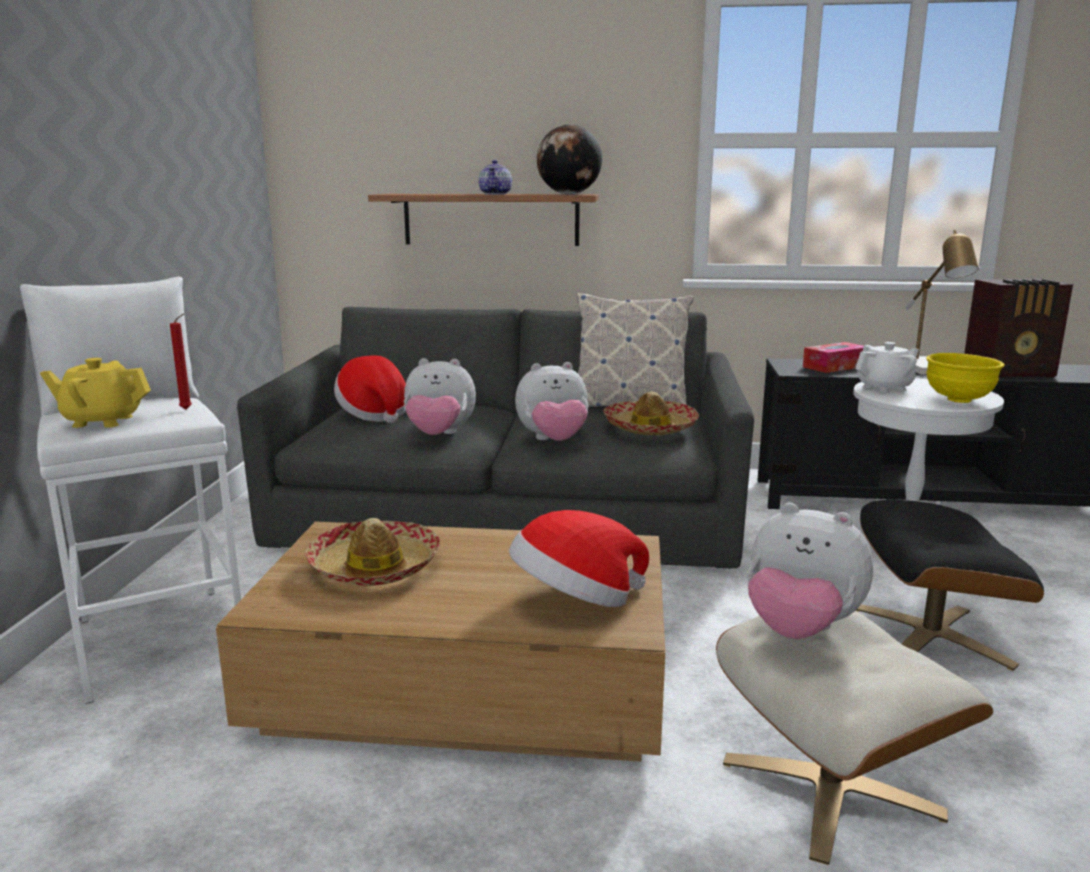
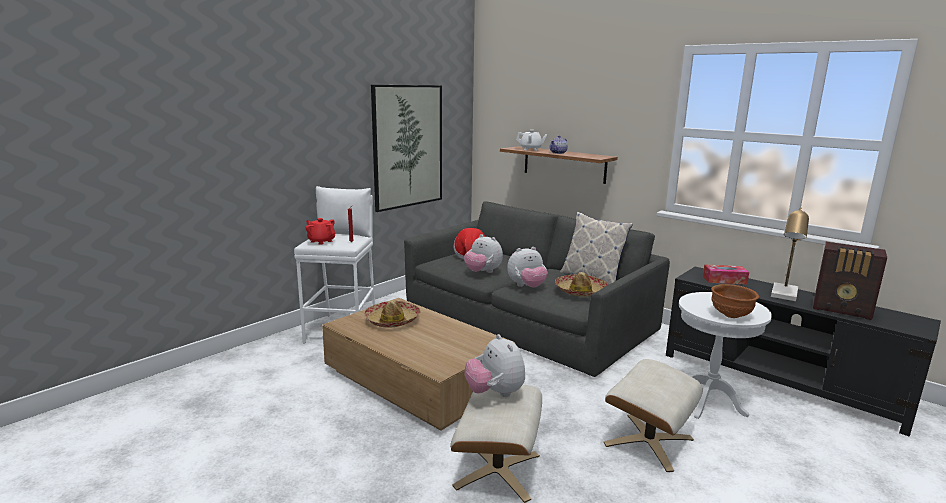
camera: 35 degrees right, 0 degrees up
yellow teapot [40,358,151,428] -> red teapot [305,218,335,245]
hat [509,510,649,607] -> none
plush toy [515,362,589,441] -> plush toy turned 45 degrees counterclockwise [507,247,548,288]
globe [537,124,602,194] -> none
white teapot [855,342,919,393] -> white teapot moved to [516,130,548,151]
black ottoman [856,499,1044,671] -> beige ottoman [604,359,703,472]
yellow bowl [926,353,1004,403] -> brown bowl [711,284,759,318]
none -> picture [371,85,442,212]

